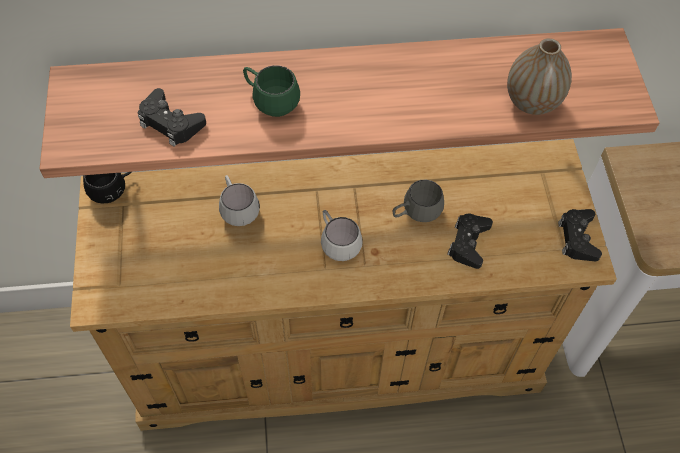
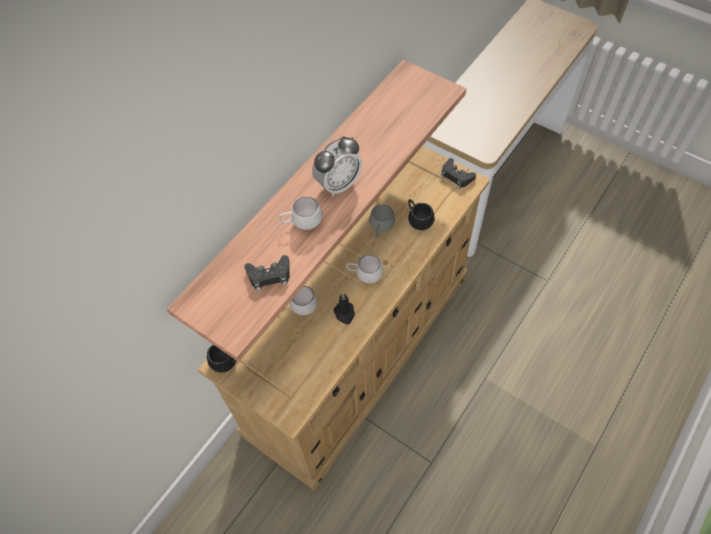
camera: 45 degrees left, 0 degrees up
green mug [243,65,300,117] -> white mug [279,196,322,230]
black game controller [447,214,493,269] -> black mug [408,199,434,230]
vase [507,38,572,115] -> none
none -> alarm clock [312,136,362,197]
none -> black candle [333,294,355,325]

